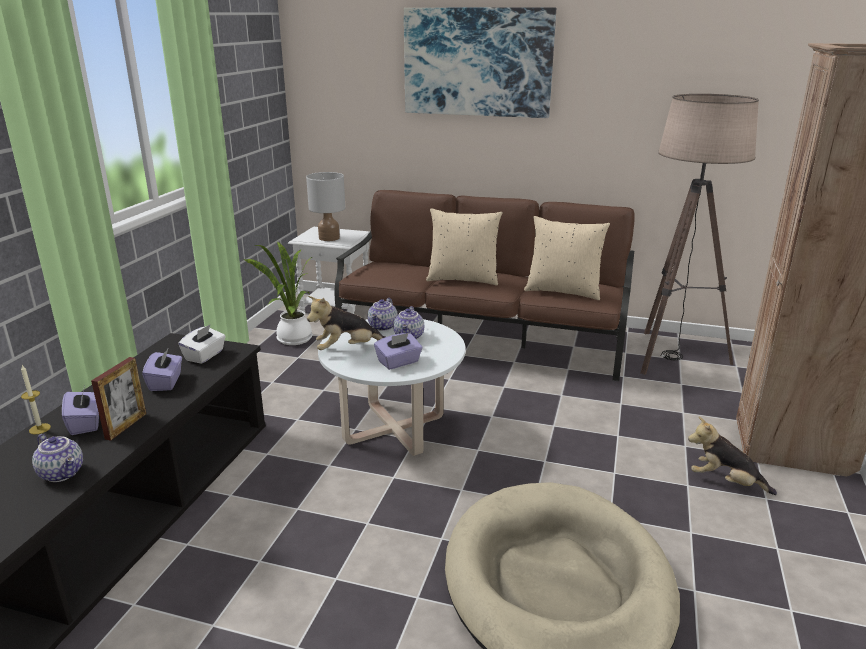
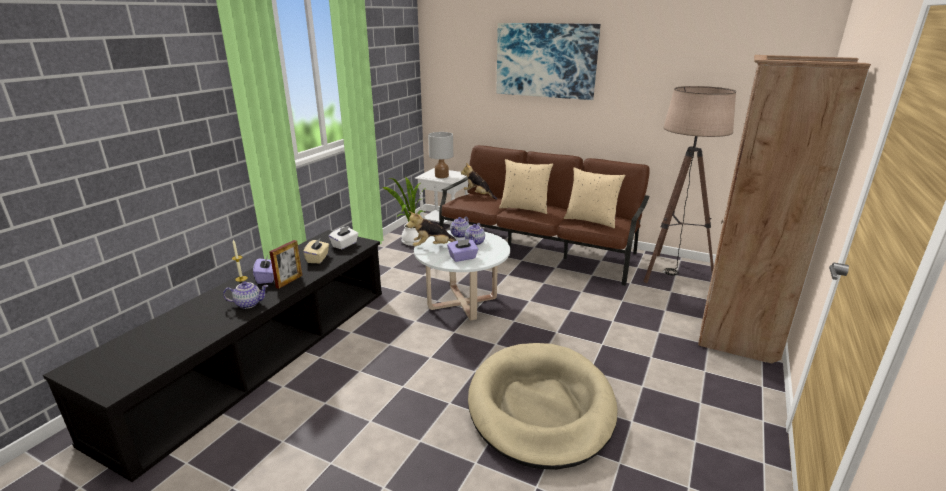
camera: 10 degrees right, 0 degrees up
teapot [32,434,83,482] -> teapot turned 60 degrees counterclockwise [223,282,268,309]
purple tissue box [142,349,182,391] -> beige tissue box [303,237,329,263]
plush toy [688,417,777,495] -> plush toy moved to [461,163,497,200]

